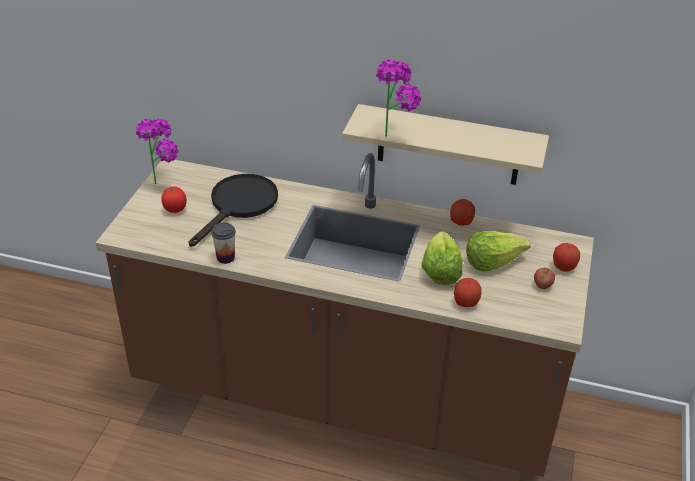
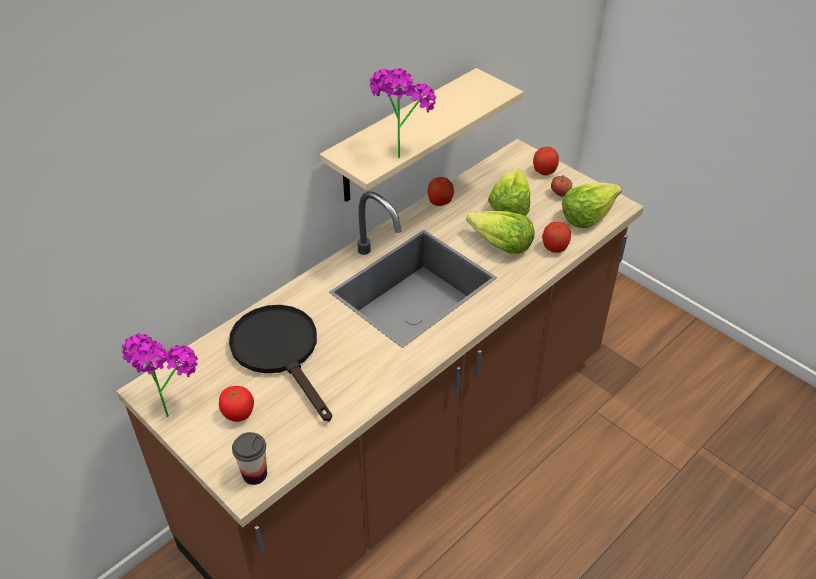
camera: 60 degrees left, 5 degrees up
cup [211,222,236,264] -> cup moved to [232,432,267,485]
none -> lettuce [562,182,622,228]

